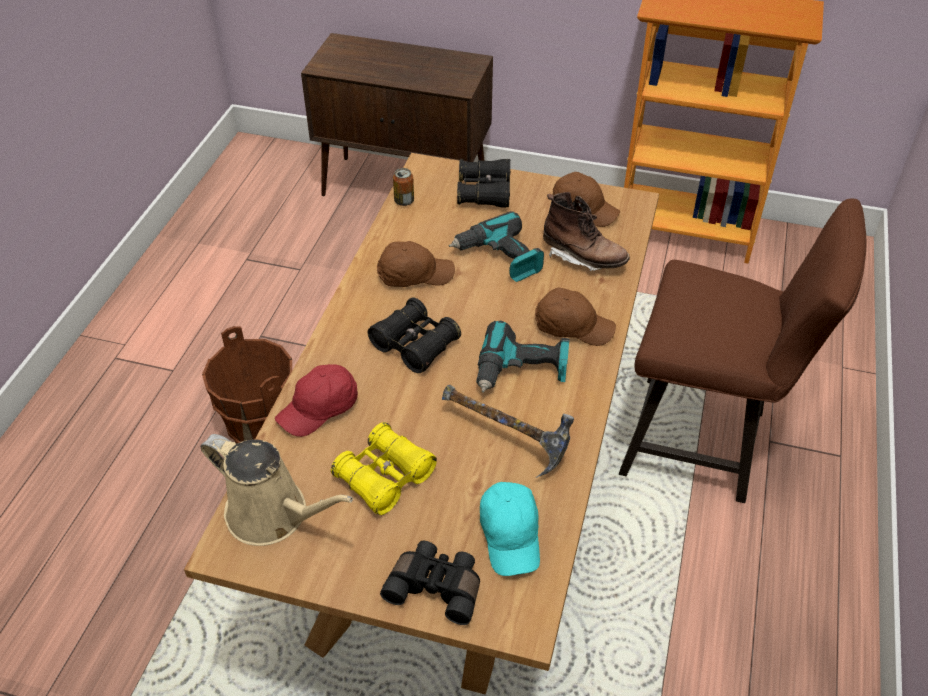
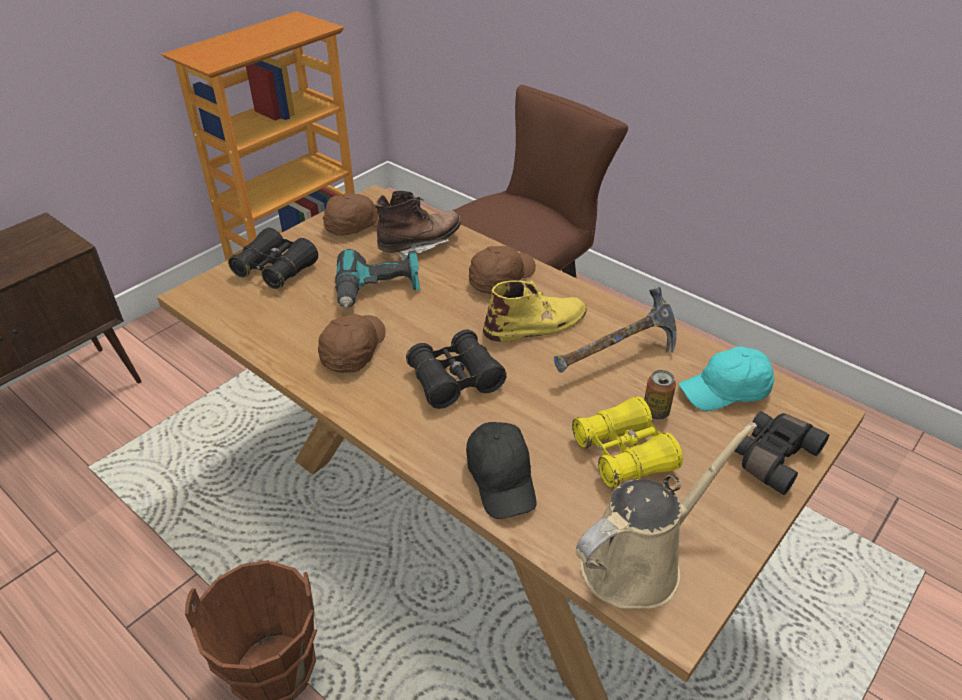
camera: 65 degrees left, 5 degrees down
red cap [275,364,358,437] -> black cap [466,422,537,519]
can [393,168,414,206] -> can moved to [644,370,676,420]
power drill [476,321,570,393] -> yellow boot [483,280,586,342]
turquoise cap [480,482,540,576] -> turquoise cap turned 150 degrees clockwise [679,347,775,411]

